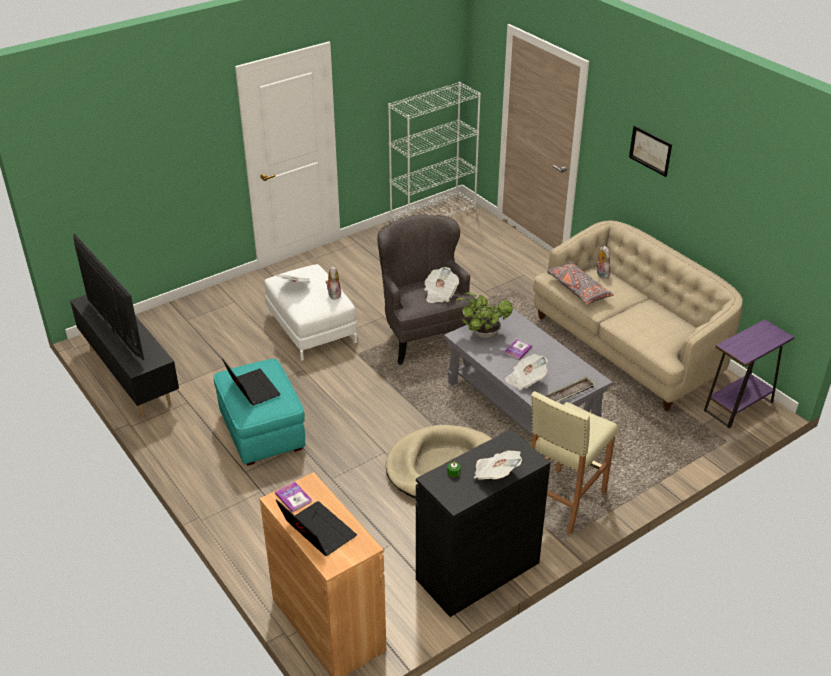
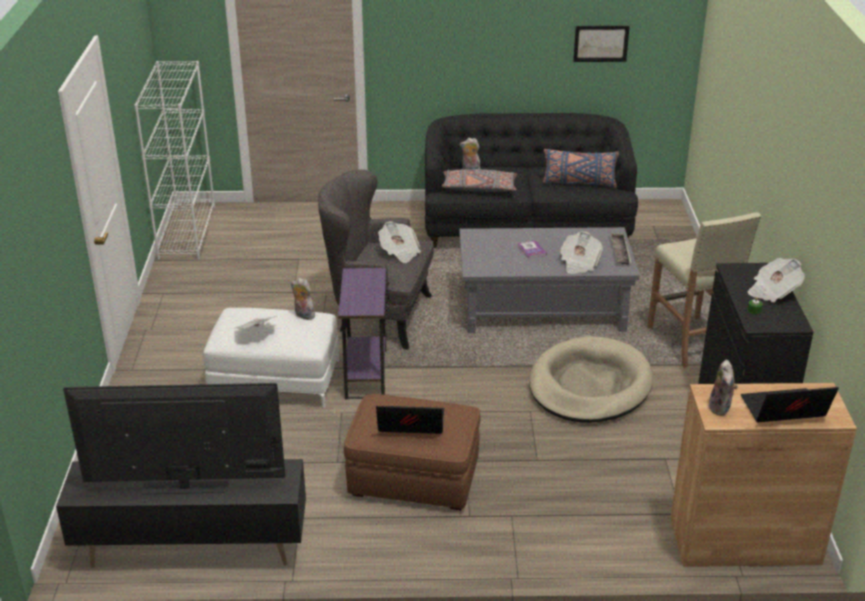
camera: 55 degrees left, 5 degrees down
turquoise ottoman [214,359,305,465] -> brown ottoman [344,394,481,510]
book [275,482,312,513] -> plush toy [708,360,738,416]
potted plant [455,292,513,339] -> none
beige sofa [533,220,743,411] -> black sofa [425,113,638,248]
picture [629,125,672,177] -> picture moved to [573,26,630,62]
purple side table [704,319,794,428] -> purple side table moved to [338,268,386,399]
none -> blue pillow [543,149,619,188]

